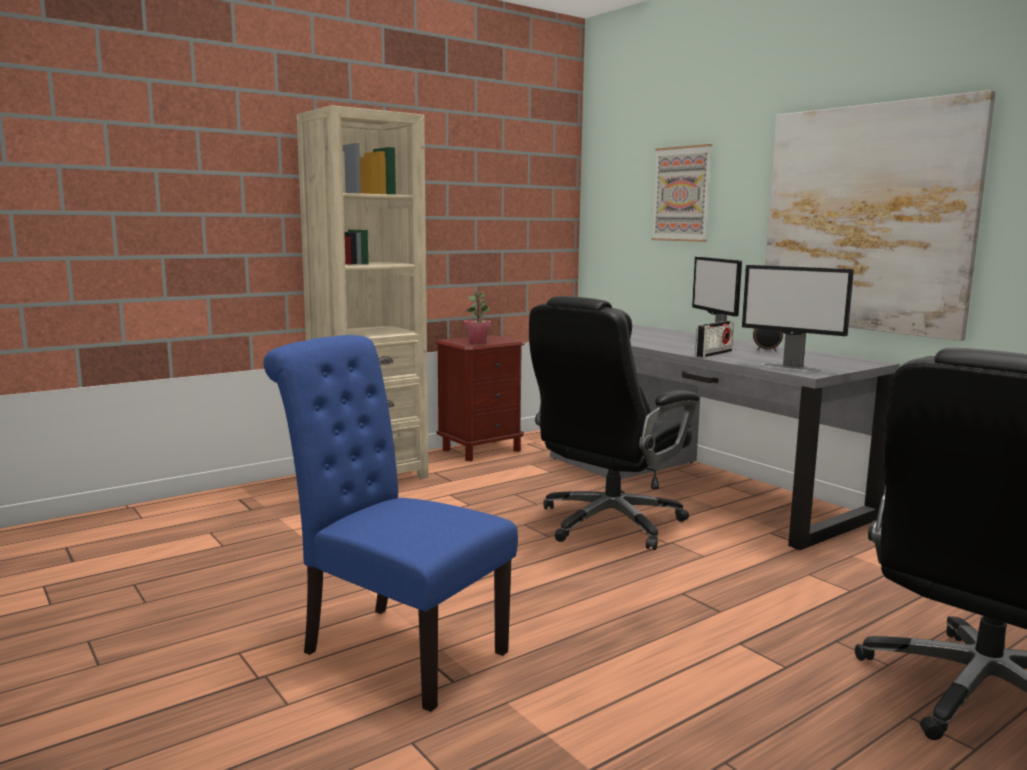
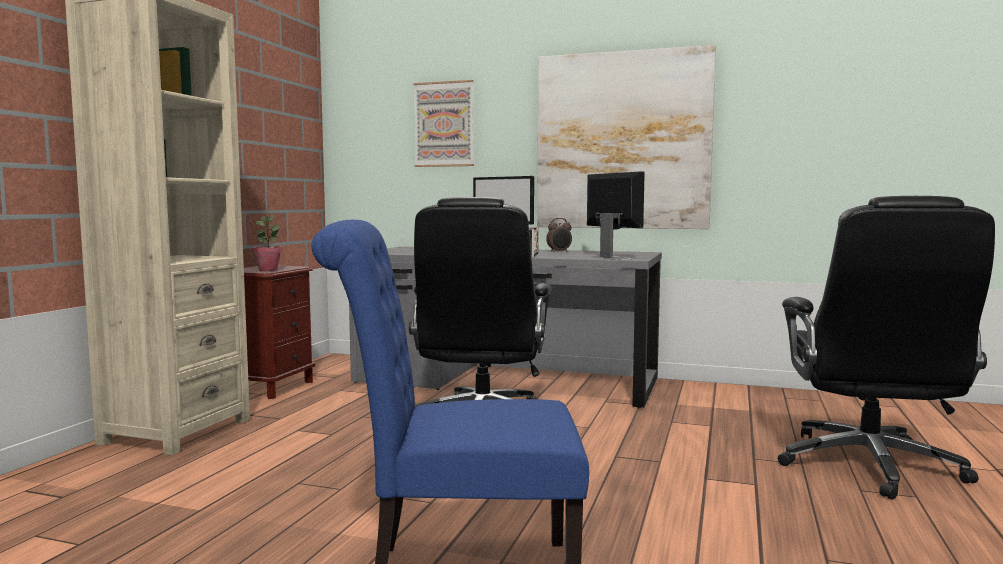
camera: 35 degrees left, 5 degrees down
monitor [742,265,854,372] -> monitor turned 120 degrees counterclockwise [587,171,645,260]

